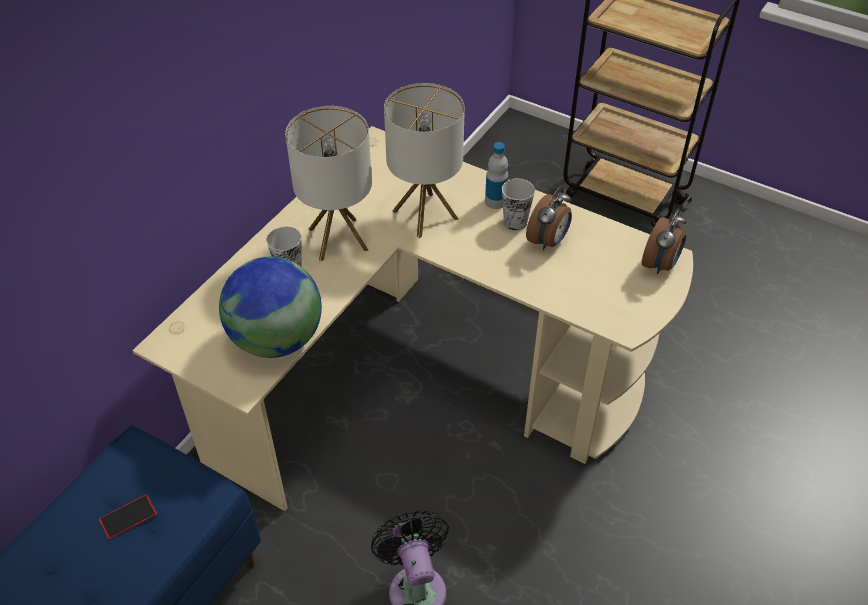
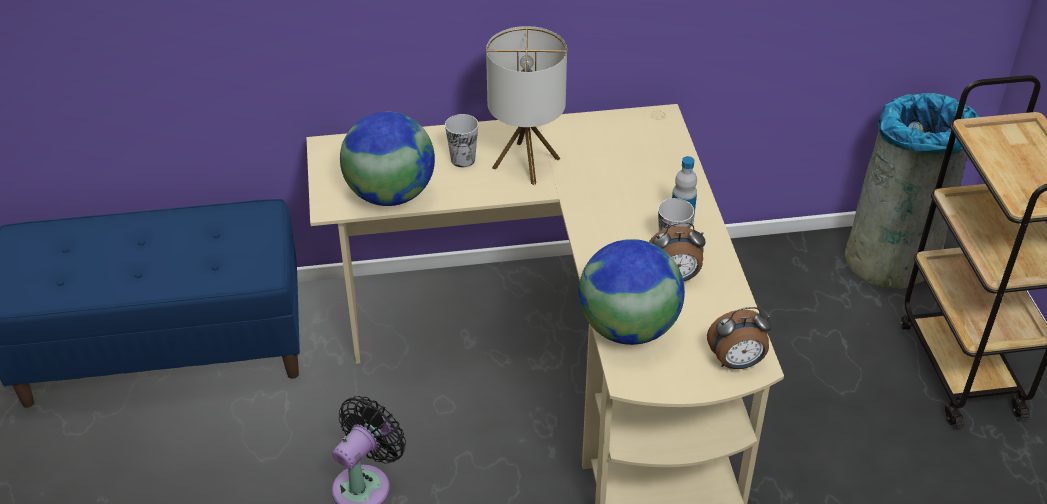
camera: 50 degrees right, 5 degrees down
phone [99,494,157,539] -> none
table lamp [384,83,465,238] -> none
none -> globe [579,239,685,345]
none -> grey trash can [845,93,979,289]

